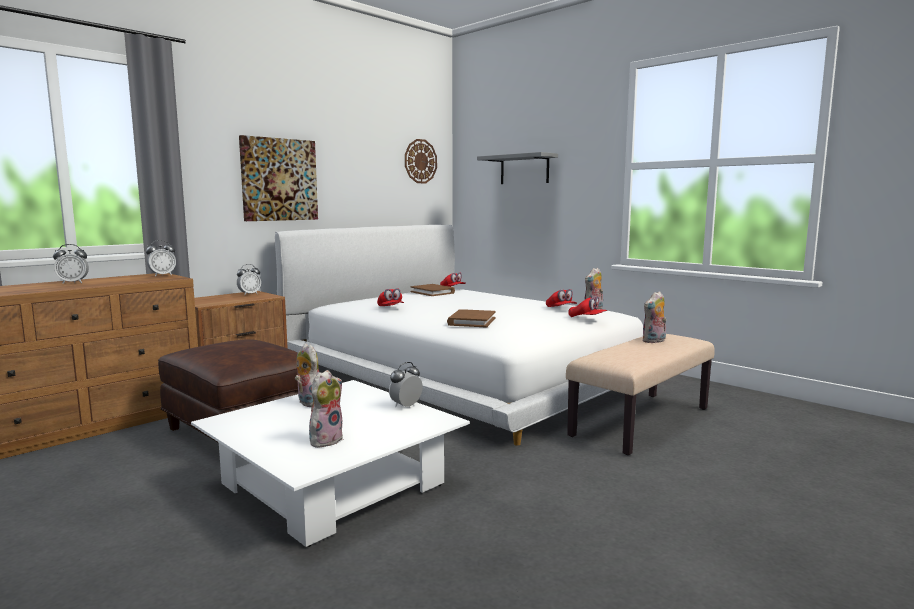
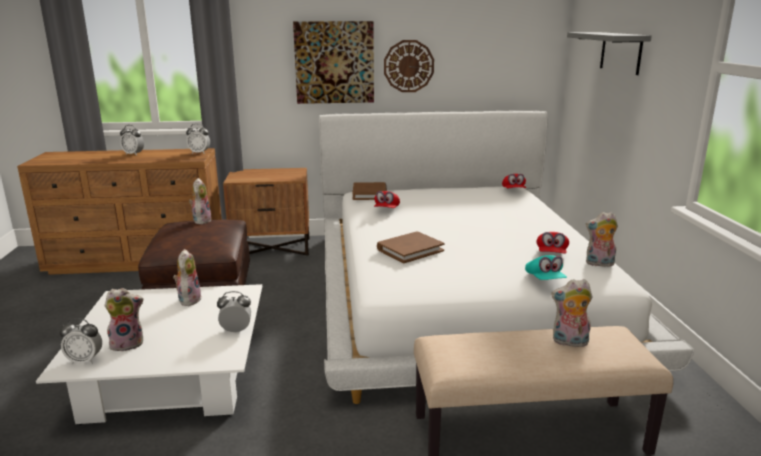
camera: 40 degrees right, 10 degrees up
alarm clock [237,264,261,295] -> alarm clock moved to [60,318,102,364]
wall clock [405,139,437,183] -> wall clock moved to [384,40,434,92]
brown book [410,284,455,296] -> brown book moved to [352,182,387,200]
red cap [568,296,607,317] -> turquoise cap [525,255,567,280]
none -> plush toy [189,178,211,224]

